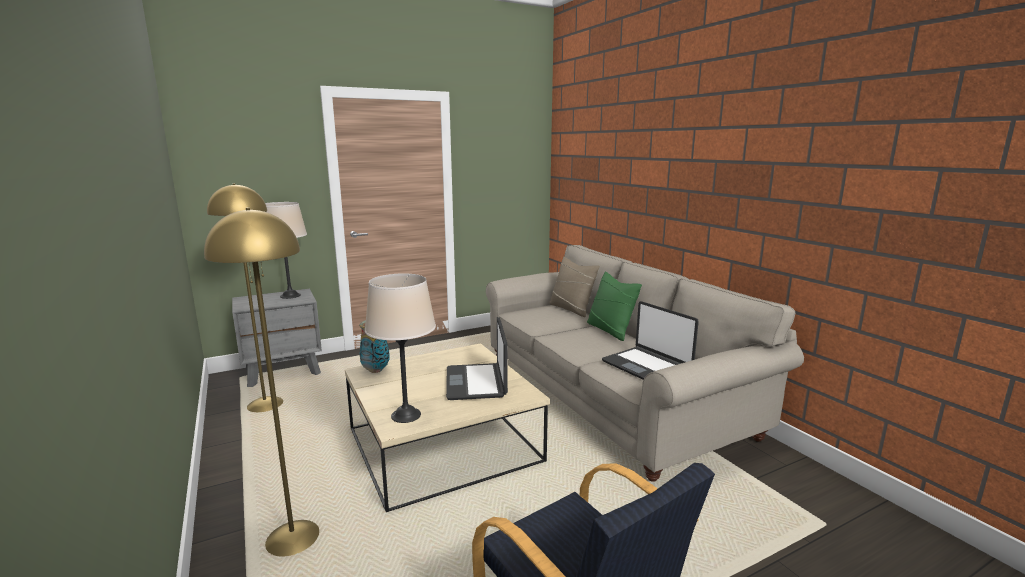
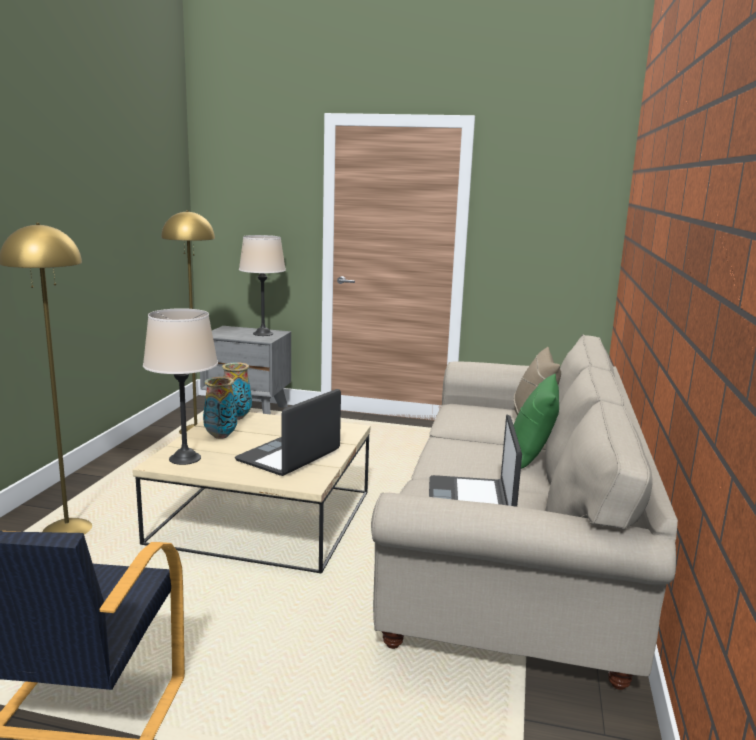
camera: 40 degrees right, 0 degrees up
none -> vase [203,377,237,439]

